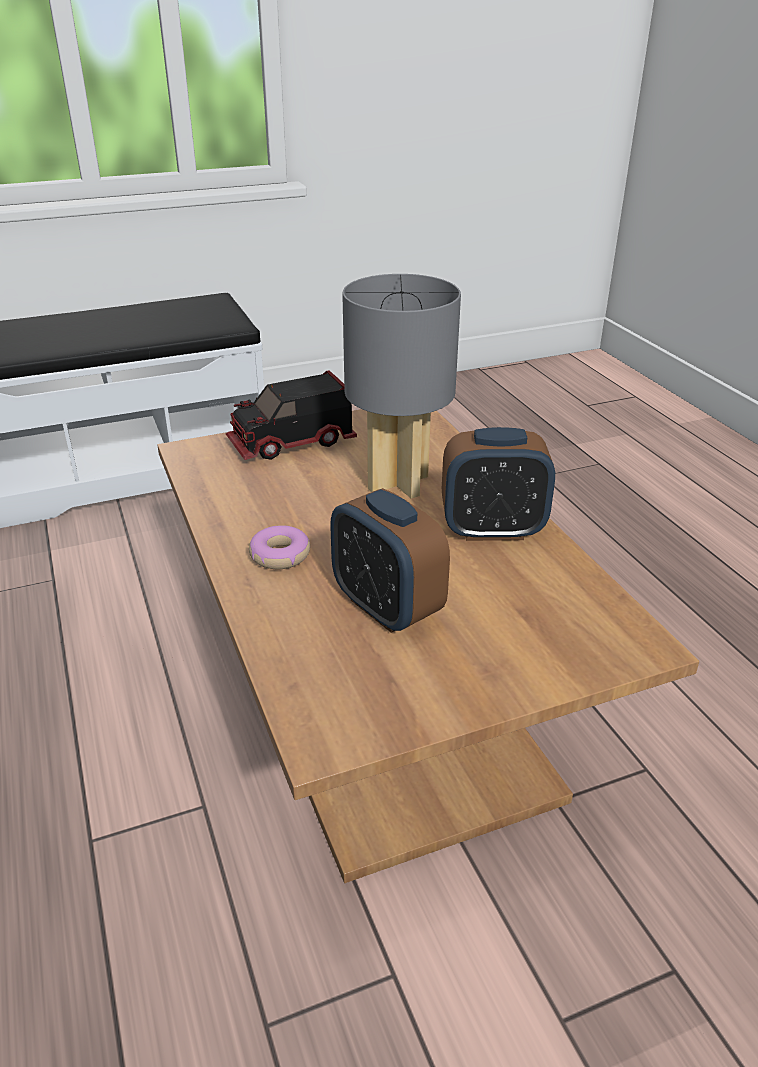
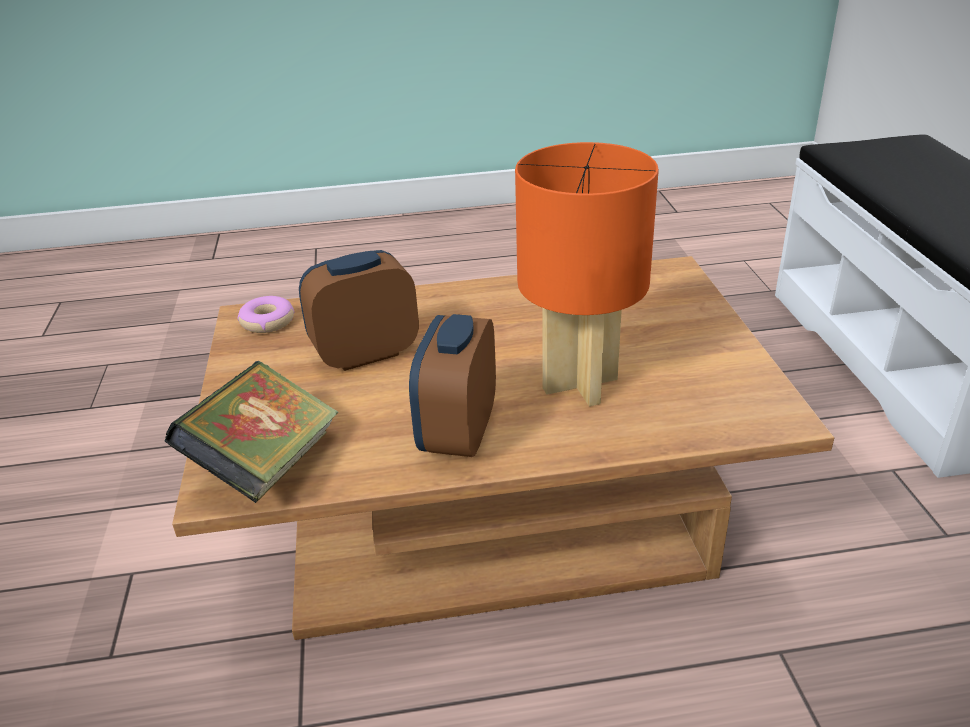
camera: 105 degrees right, 0 degrees up
toy truck [226,370,357,460] -> none
donut [249,525,310,569] -> donut moved to [237,296,294,333]
grey table lamp [342,274,461,499] -> orange table lamp [515,142,659,406]
none -> book [165,361,338,503]

